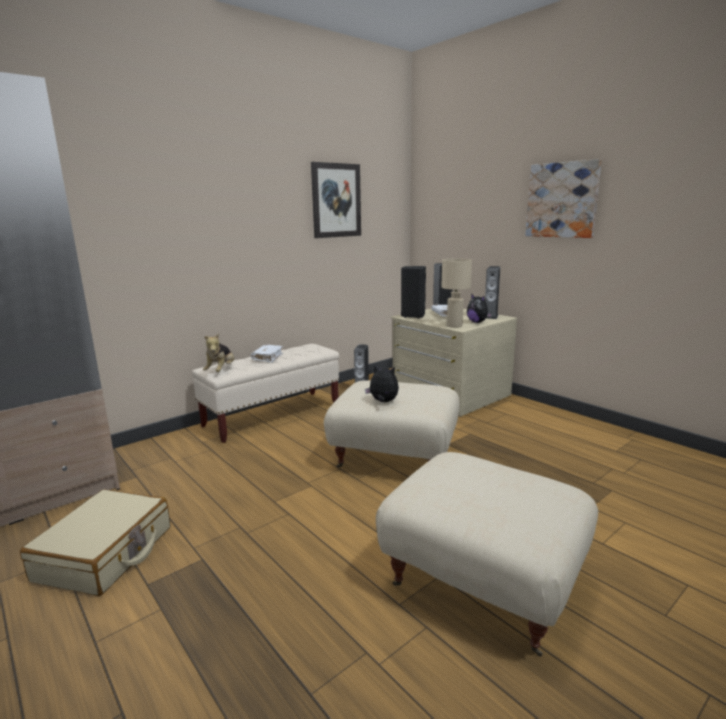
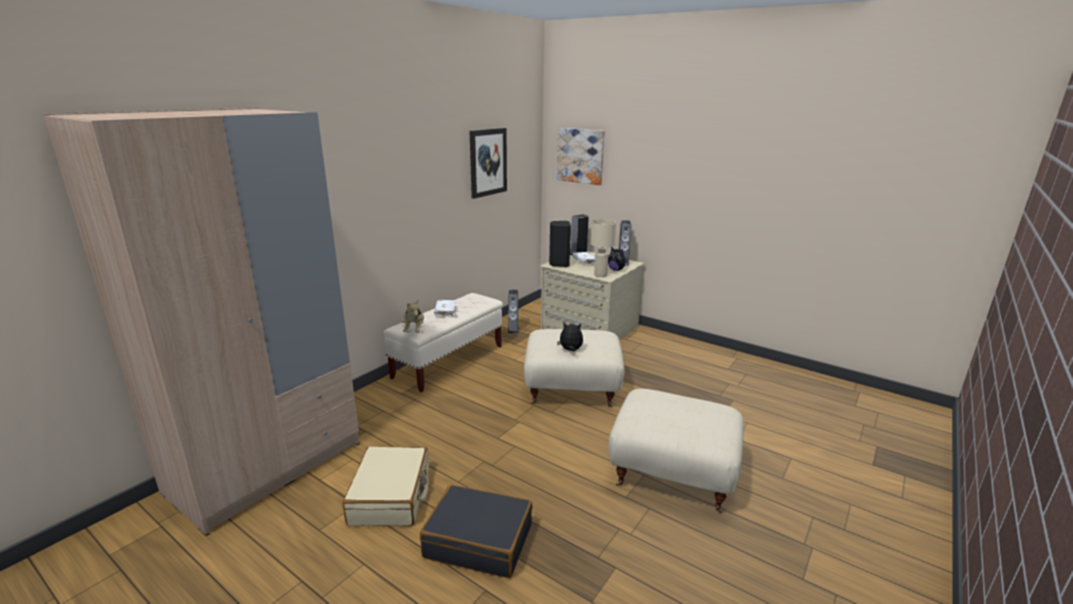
camera: 15 degrees left, 5 degrees up
picture [526,159,602,238] -> picture moved to [557,128,605,185]
none -> black suitcase [420,485,533,578]

